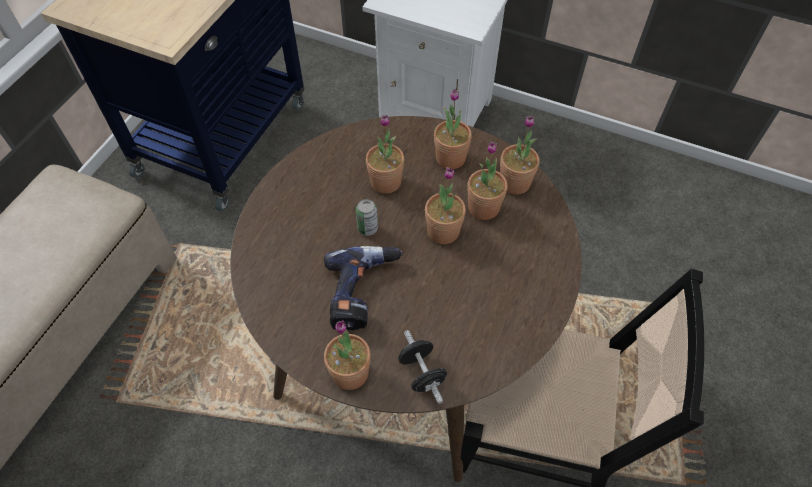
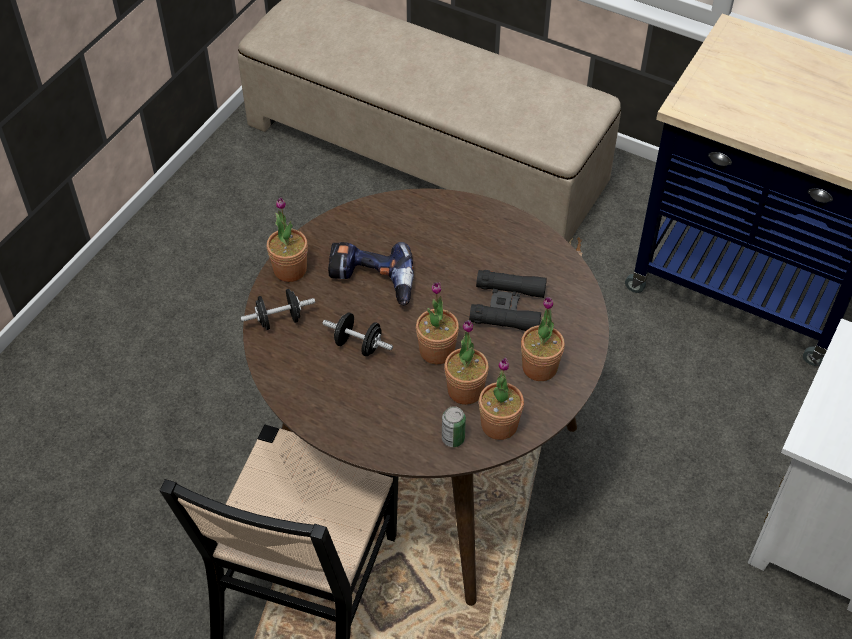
camera: 95 degrees right, 5 degrees down
can [356,199,378,236] -> can moved to [442,406,466,447]
potted plant [366,115,404,194] -> black binoculars [469,270,547,331]
none -> black dumbbell [322,313,393,356]

